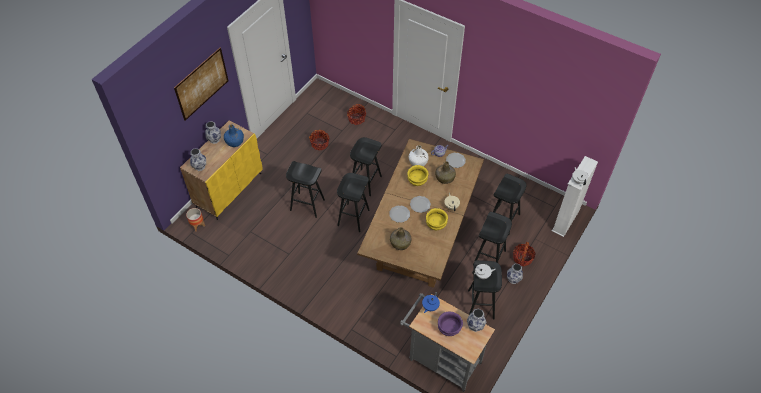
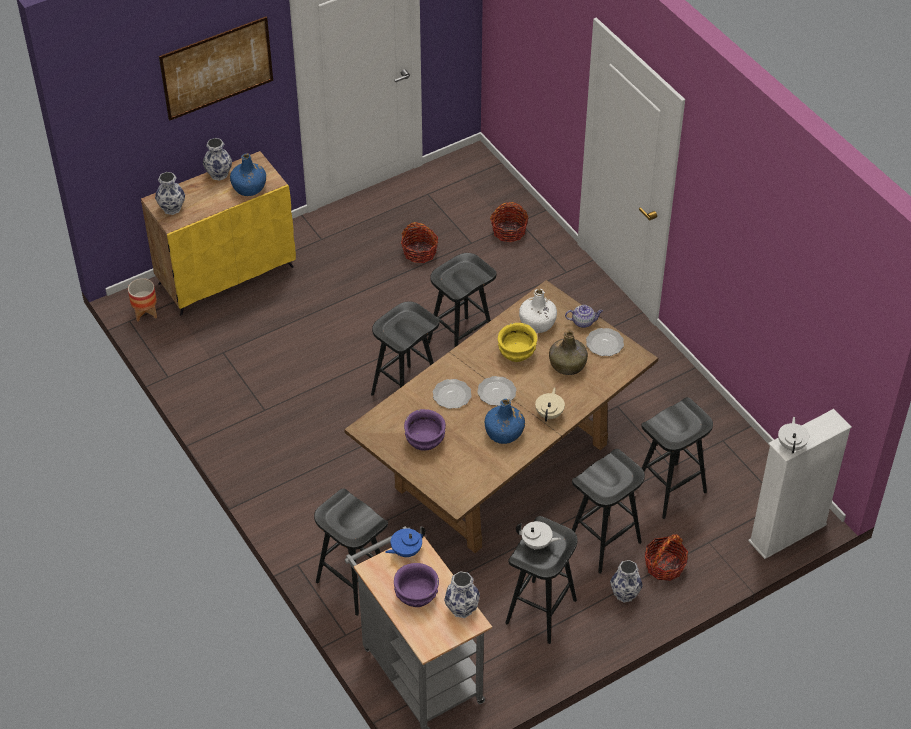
camera: 25 degrees right, 5 degrees down
black stool [286,161,325,218] -> black stool moved to [314,488,388,616]
green bottle [390,227,412,250] -> purple bowl [404,409,446,451]
yellow bowl [426,208,448,230] -> blue bottle [485,399,525,444]

